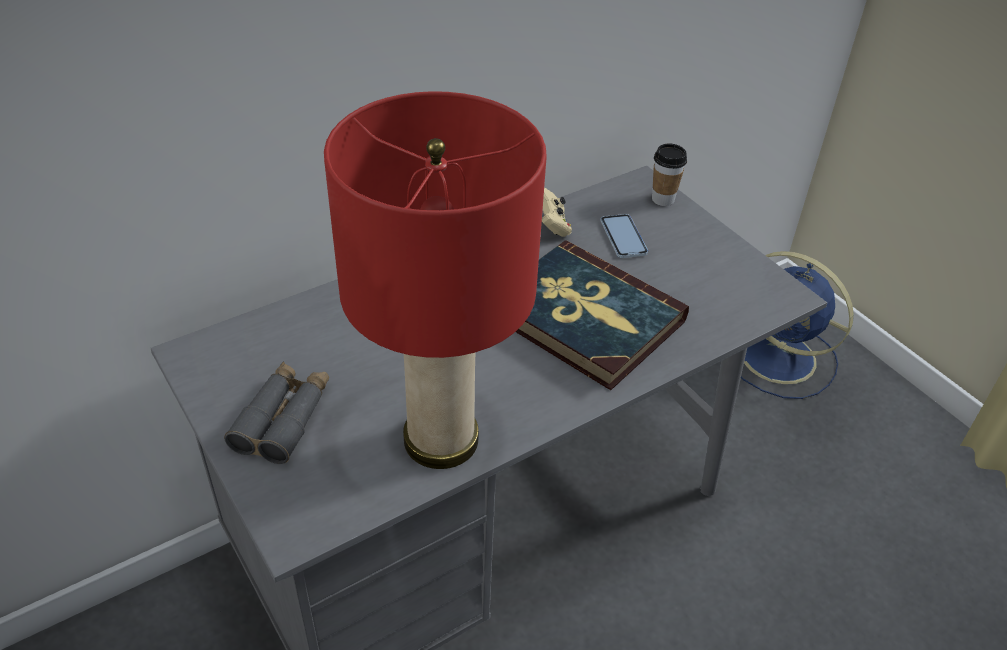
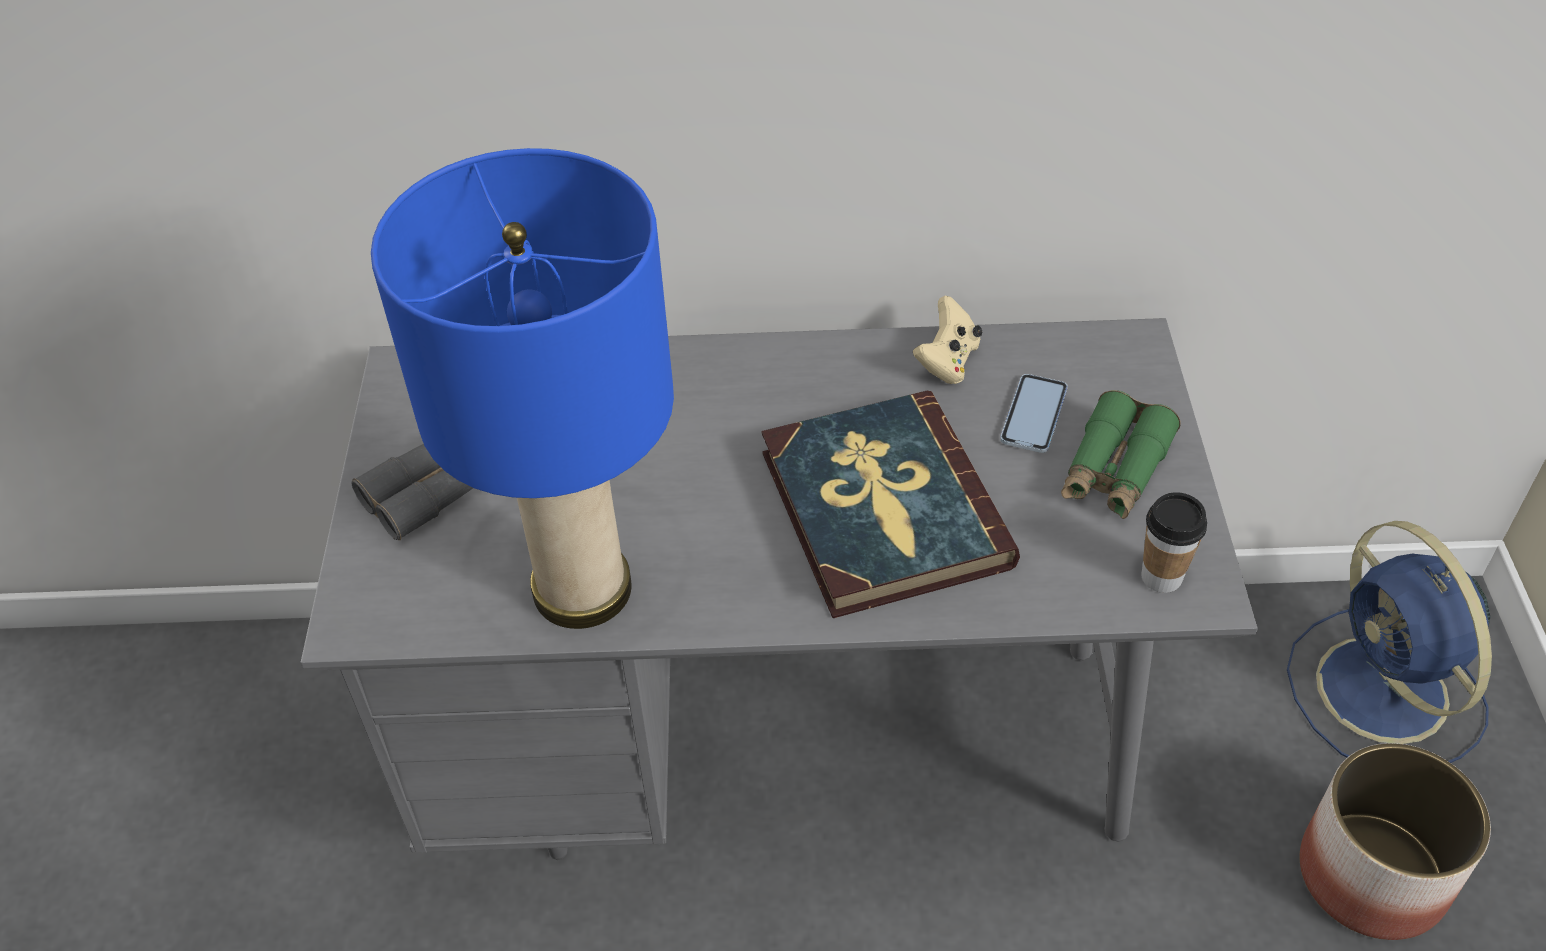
camera: 35 degrees right, 5 degrees up
red table lamp [324,91,547,469] -> blue table lamp [371,148,674,629]
cup [652,143,687,206] -> cup moved to [1141,492,1207,593]
none -> green binoculars [1061,390,1181,519]
none -> planter [1300,743,1491,940]

